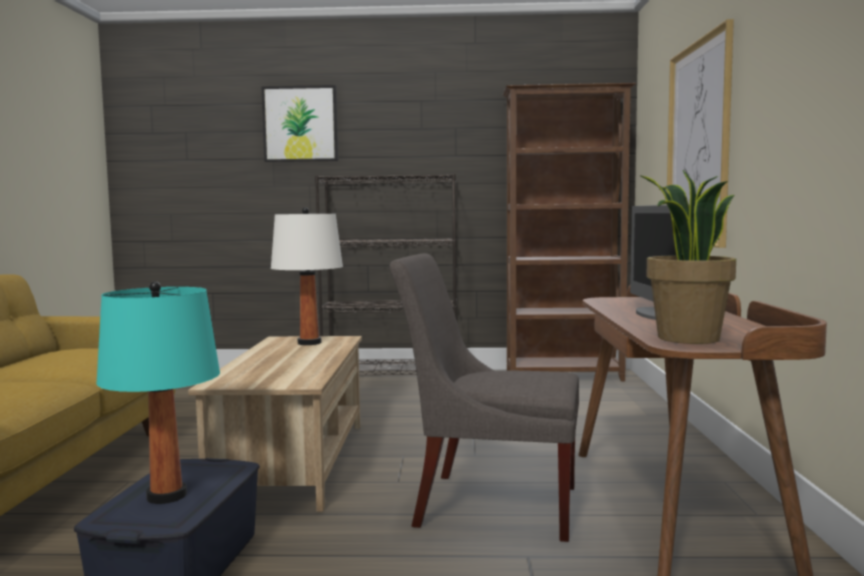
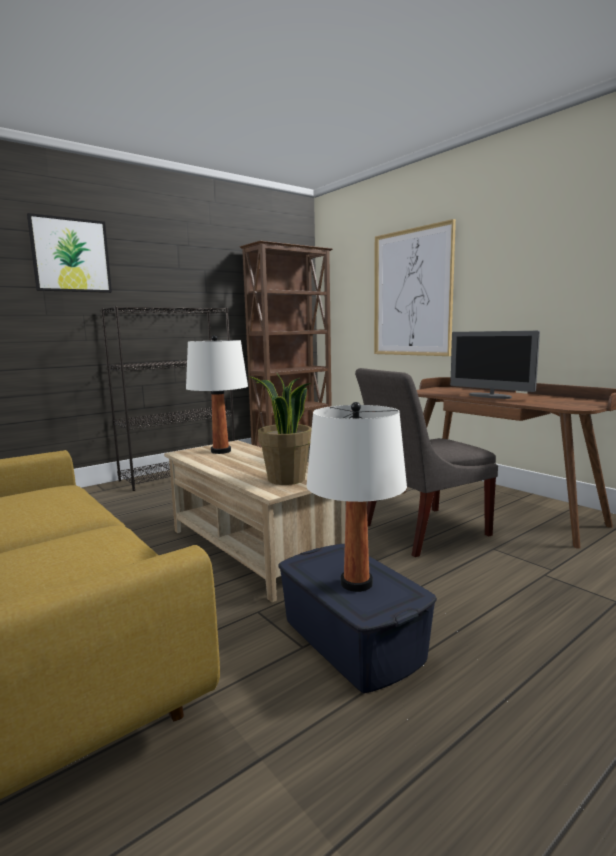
camera: 40 degrees left, 5 degrees up
turquoise table lamp [96,281,220,504] -> white table lamp [306,402,407,592]
potted plant [640,170,736,344] -> potted plant moved to [249,373,312,485]

